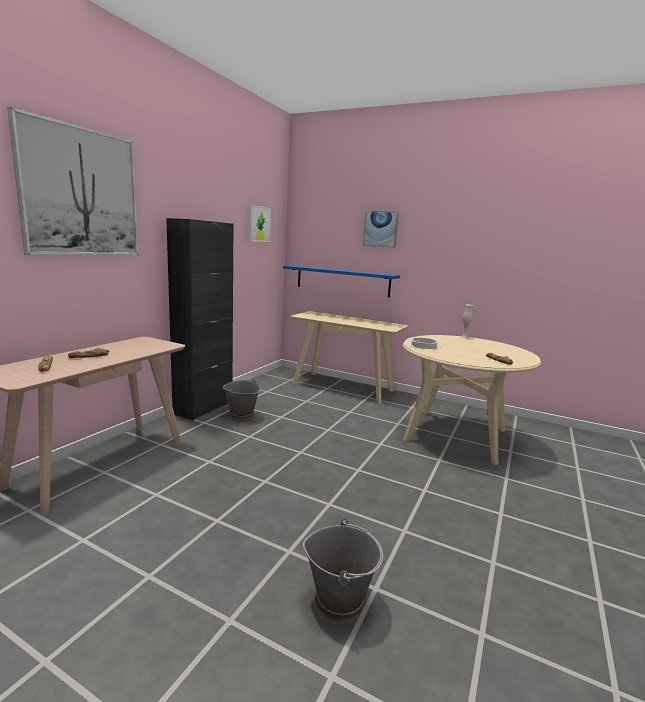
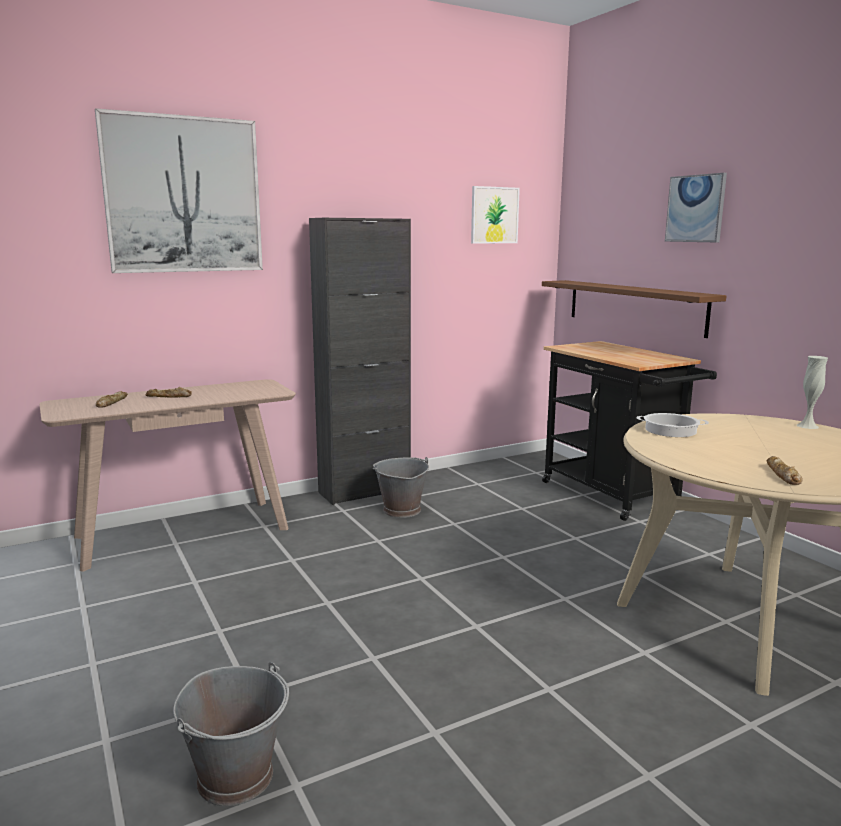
camera: 35 degrees right, 0 degrees up
blue shelf [283,265,400,297] -> brown shelf [542,280,726,338]
beige console table [291,312,408,403] -> black cart [542,341,717,521]

